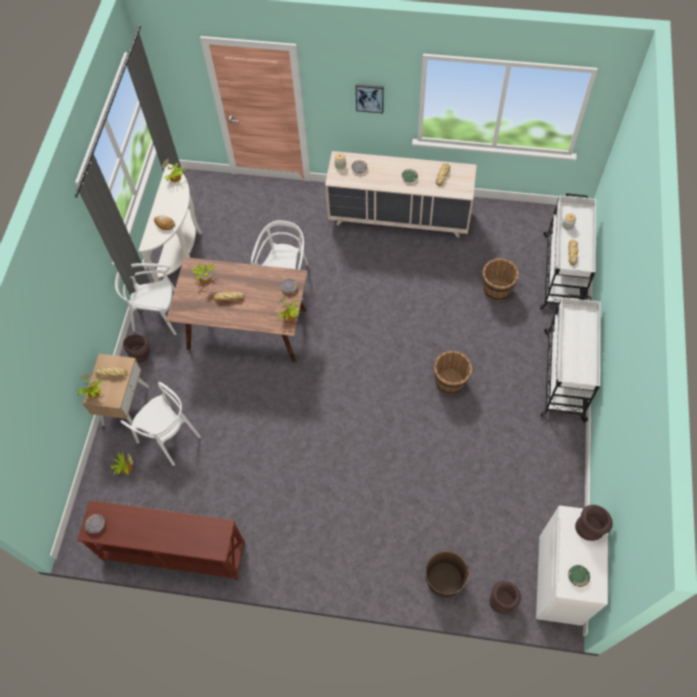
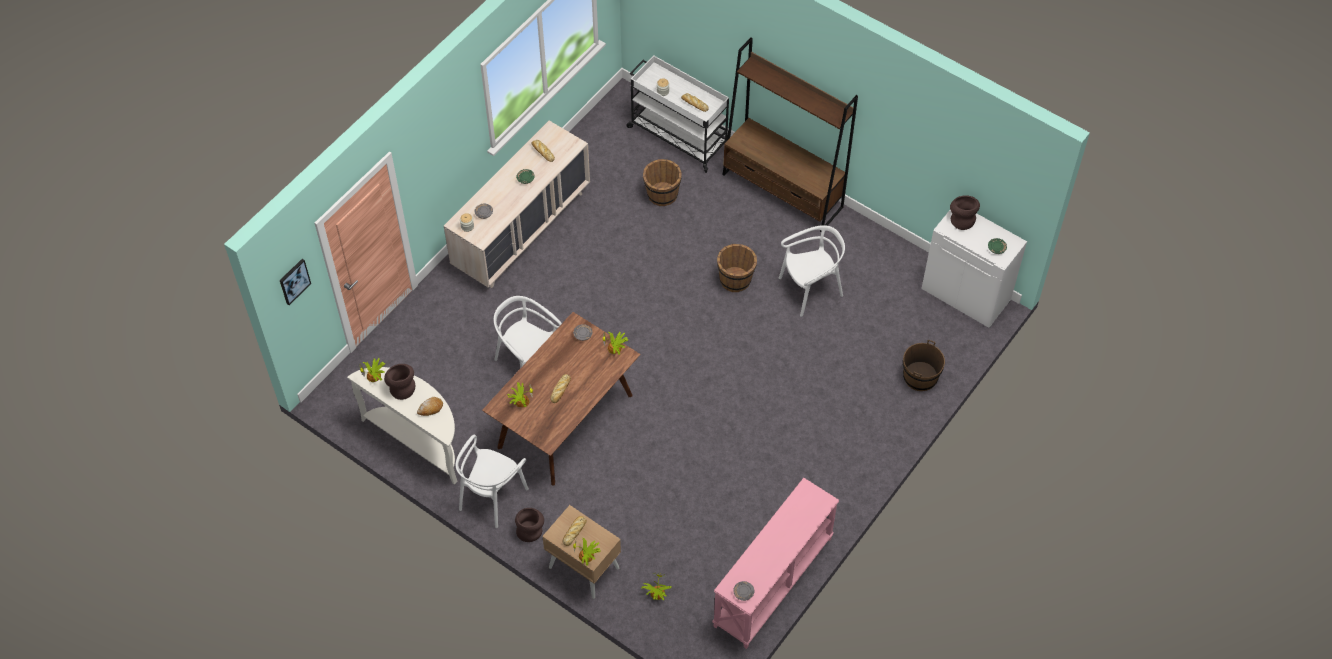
camera: 65 degrees left, 5 degrees down
brown console table [77,500,245,580] -> pink console table [713,478,839,649]
white chair [120,382,201,466] -> white chair moved to [779,225,845,317]
picture [356,84,384,113] -> picture moved to [280,259,311,305]
brown vase [490,581,521,614] -> brown vase moved to [384,364,415,400]
white cart [540,294,601,422] -> brown bookcase [722,37,858,232]

